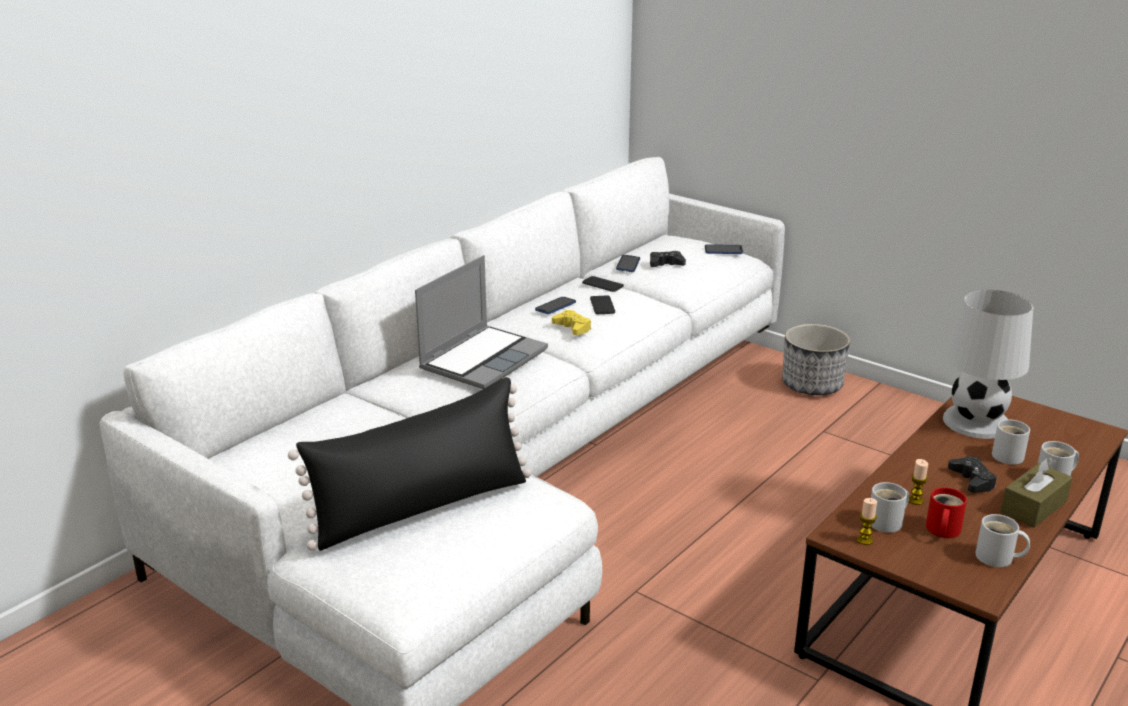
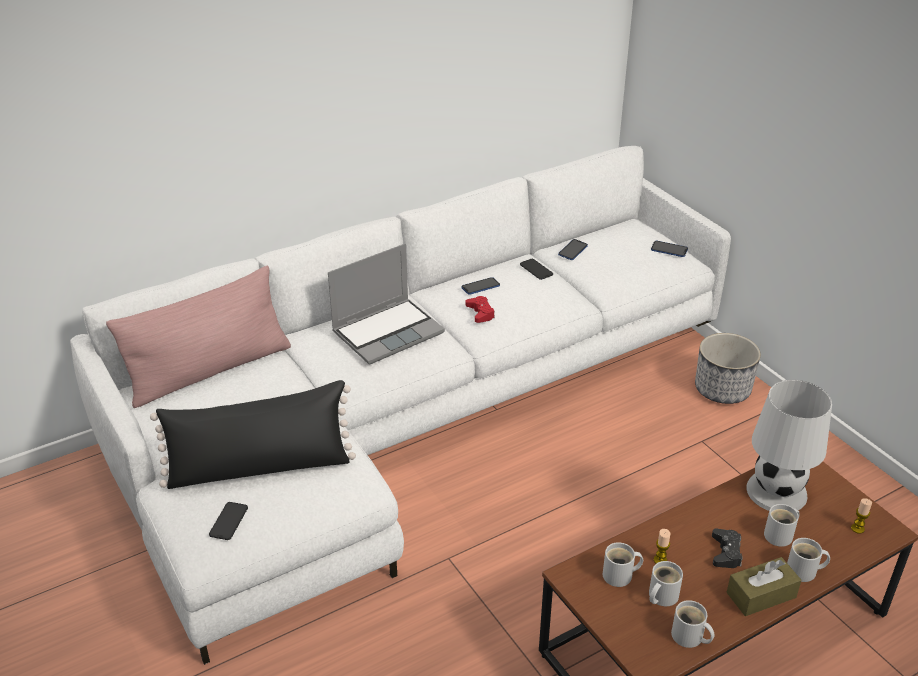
camera: 20 degrees right, 10 degrees up
yellow game controller [552,310,591,335] -> red game controller [465,296,495,323]
phone [590,296,615,314] -> phone moved to [209,502,248,540]
black game controller [650,251,686,267] -> none
candle [857,498,877,545] -> candle moved to [851,498,872,534]
red mug [926,487,967,538] -> white mug [649,561,683,606]
none -> pink pillow [106,266,291,408]

